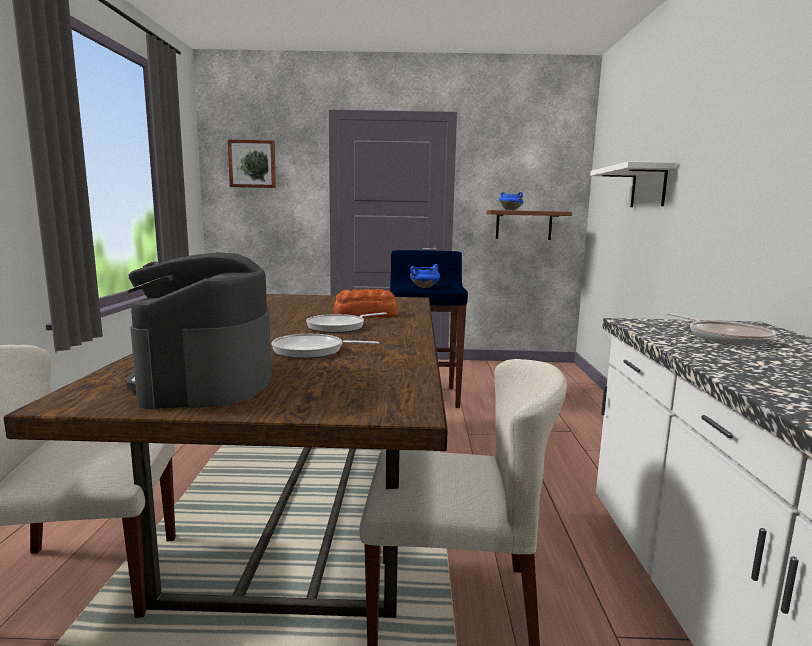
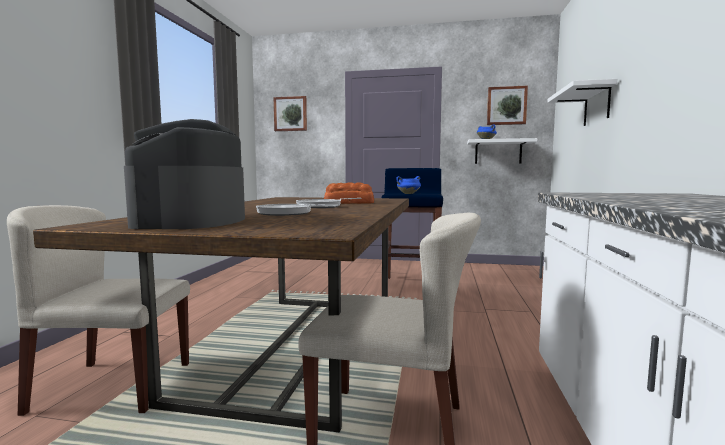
camera: 10 degrees right, 5 degrees down
brown shelf [487,210,572,240] -> white shelf [467,138,537,164]
frying pan [667,313,776,345] -> none
none -> picture [487,86,528,125]

